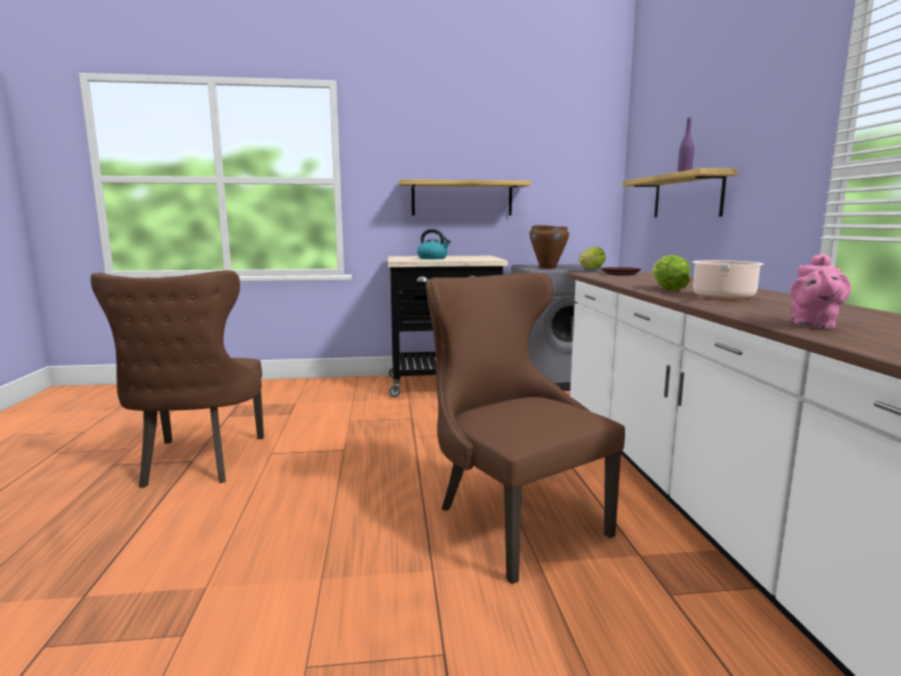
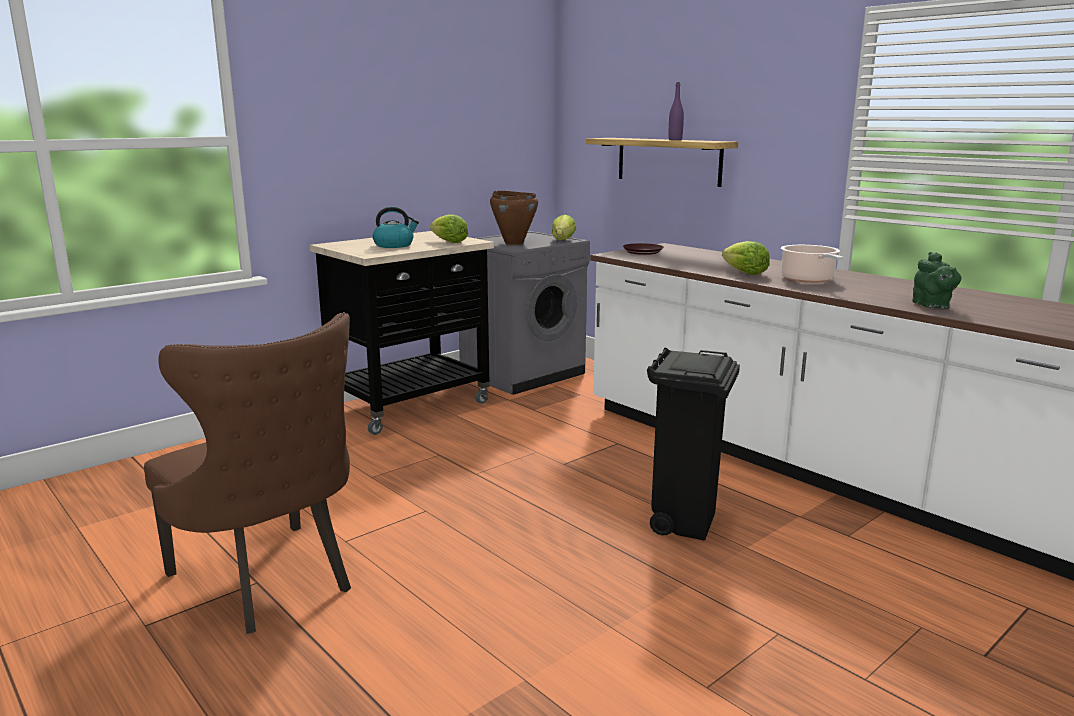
camera: 35 degrees left, 5 degrees up
shelf [399,179,531,216] -> none
brown chair [426,272,625,584] -> black trash can [647,348,740,540]
pink teapot [790,253,851,329] -> green teapot [912,252,961,309]
none -> lettuce [430,215,468,243]

